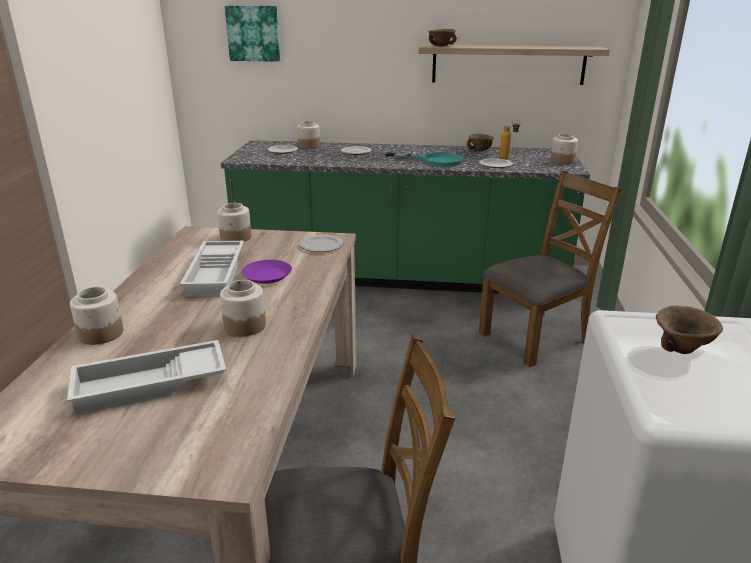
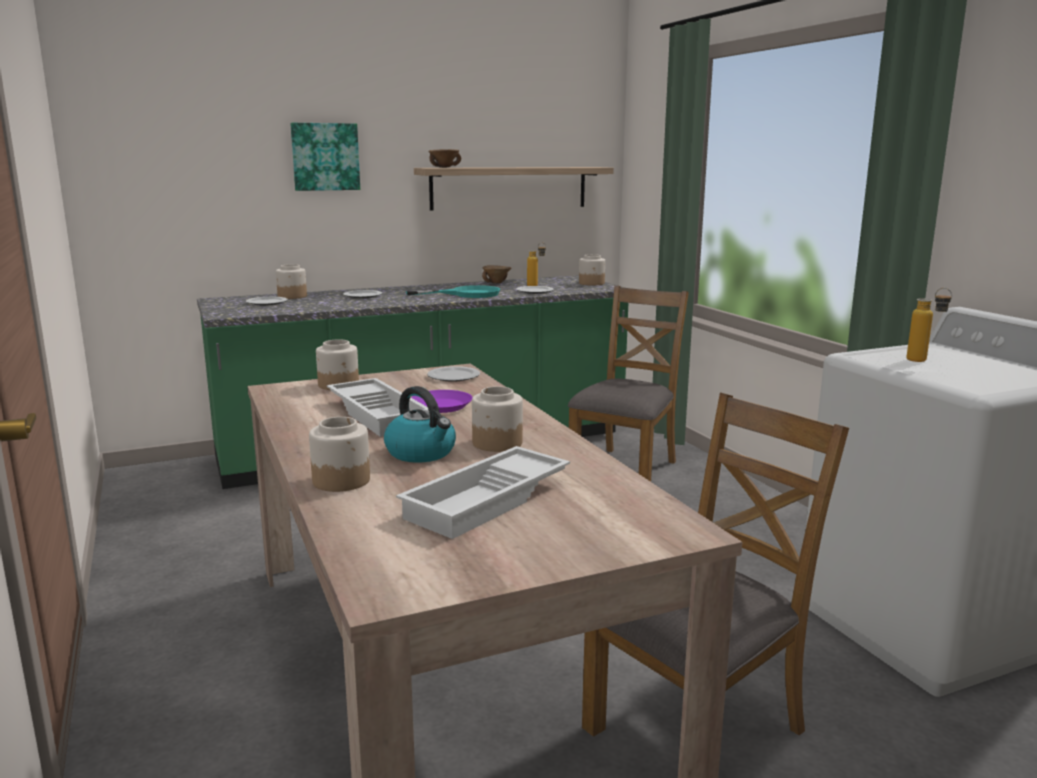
camera: 30 degrees left, 10 degrees down
picture [225,6,280,62] -> picture moved to [290,123,360,191]
brown bowl [656,306,723,354] -> bottle [906,288,952,362]
none -> kettle [384,386,456,463]

